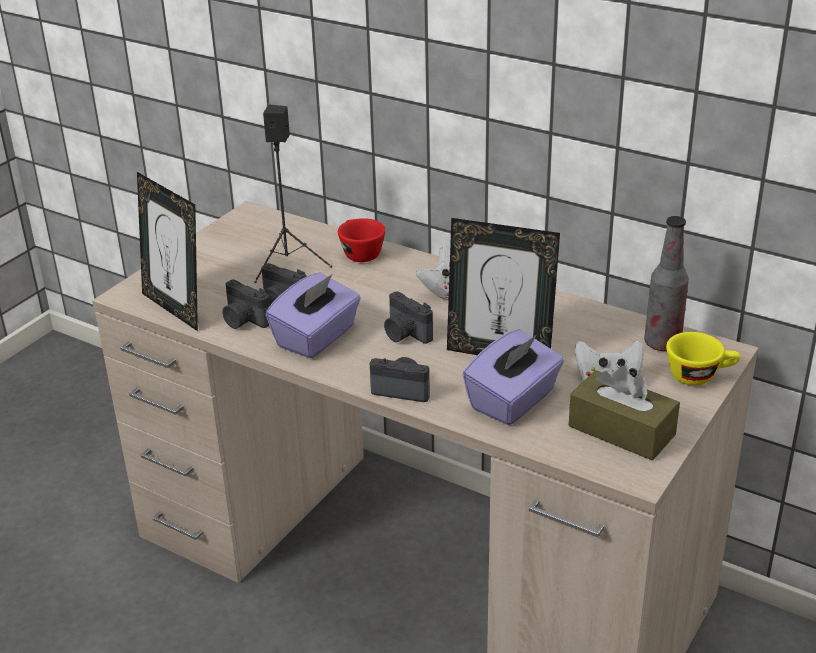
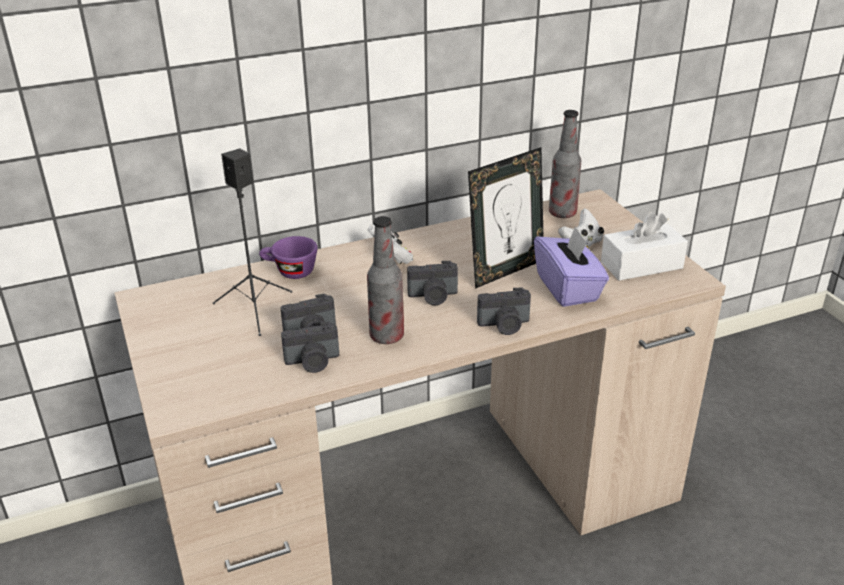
camera: 55 degrees left, 0 degrees up
picture frame [137,172,198,331] -> none
purple tissue box [265,272,361,359] -> bottle [367,216,404,344]
red cup [338,218,385,262] -> purple cup [259,236,318,279]
camera [370,357,430,402] -> camera turned 150 degrees counterclockwise [477,288,531,335]
brown tissue box [569,366,680,460] -> white tissue box [601,211,688,281]
yellow cup [666,332,740,386] -> none

